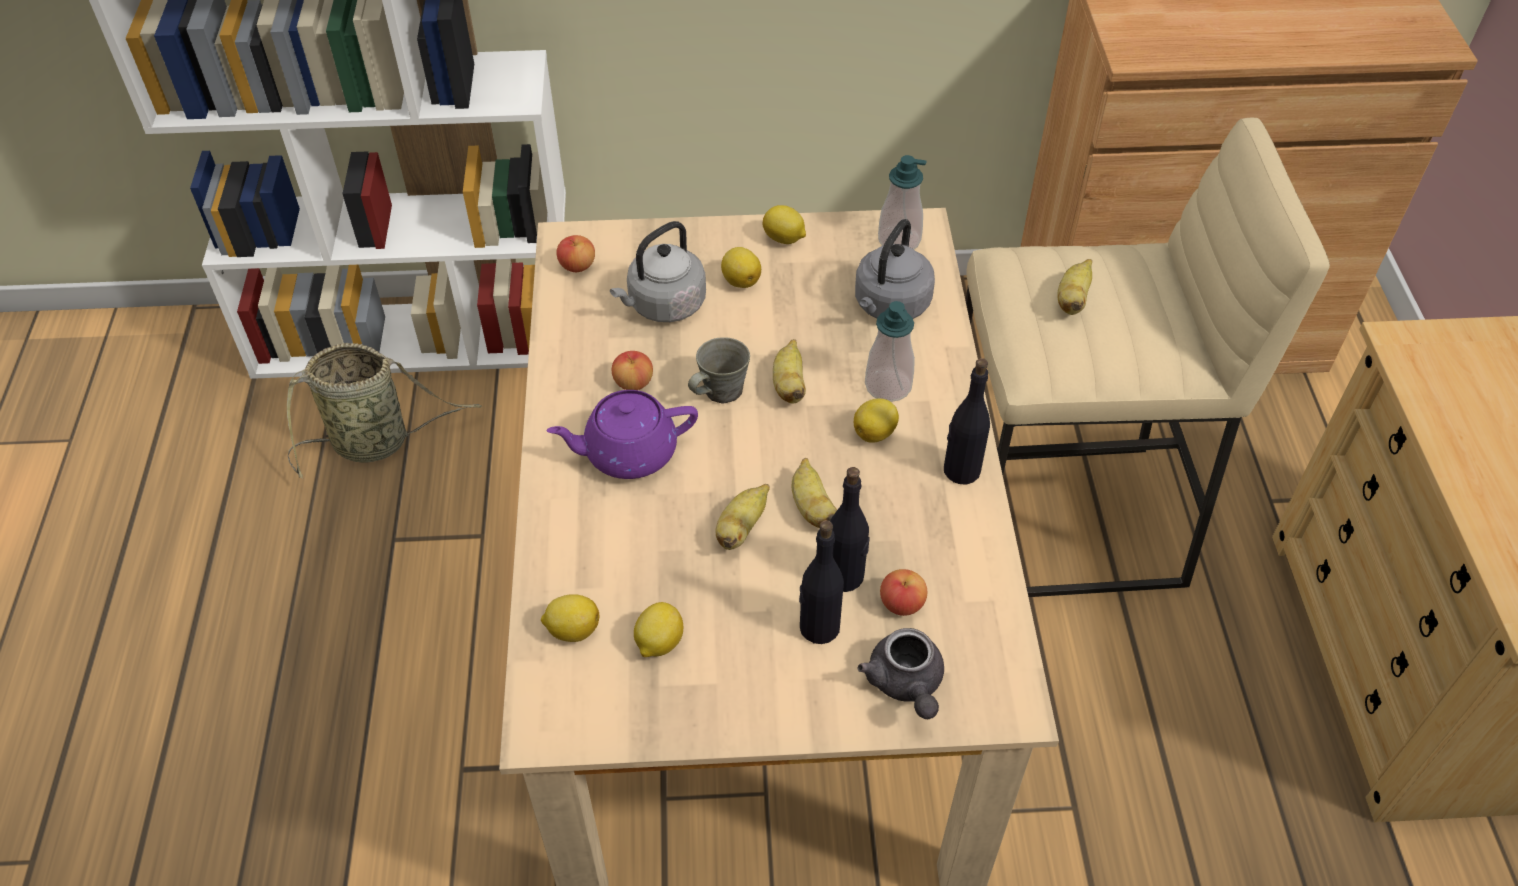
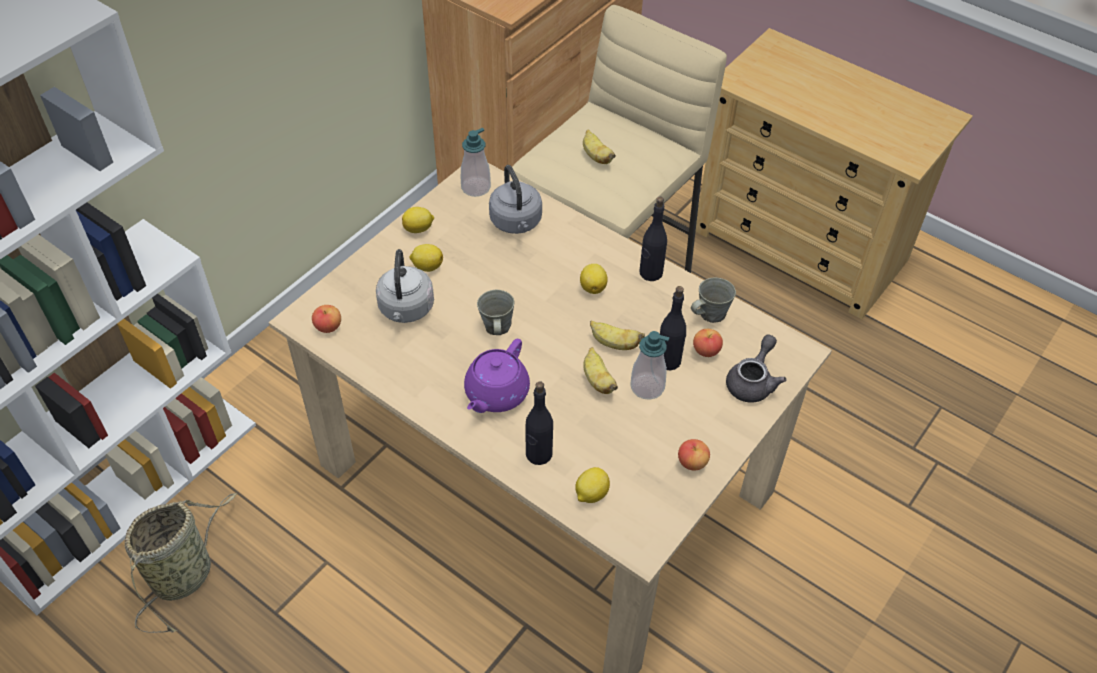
camera: 50 degrees left, 0 degrees up
apple [611,351,653,390] -> apple moved to [678,439,710,471]
lemon [634,602,683,657] -> none
banana [773,339,806,404] -> none
black bottle [799,520,844,644] -> black bottle moved to [526,381,553,465]
grey teapot [857,628,944,719] -> grey teapot turned 90 degrees counterclockwise [726,334,787,403]
soap dispenser [865,301,915,402] -> soap dispenser moved to [630,331,669,400]
none -> grey mug [691,277,736,323]

